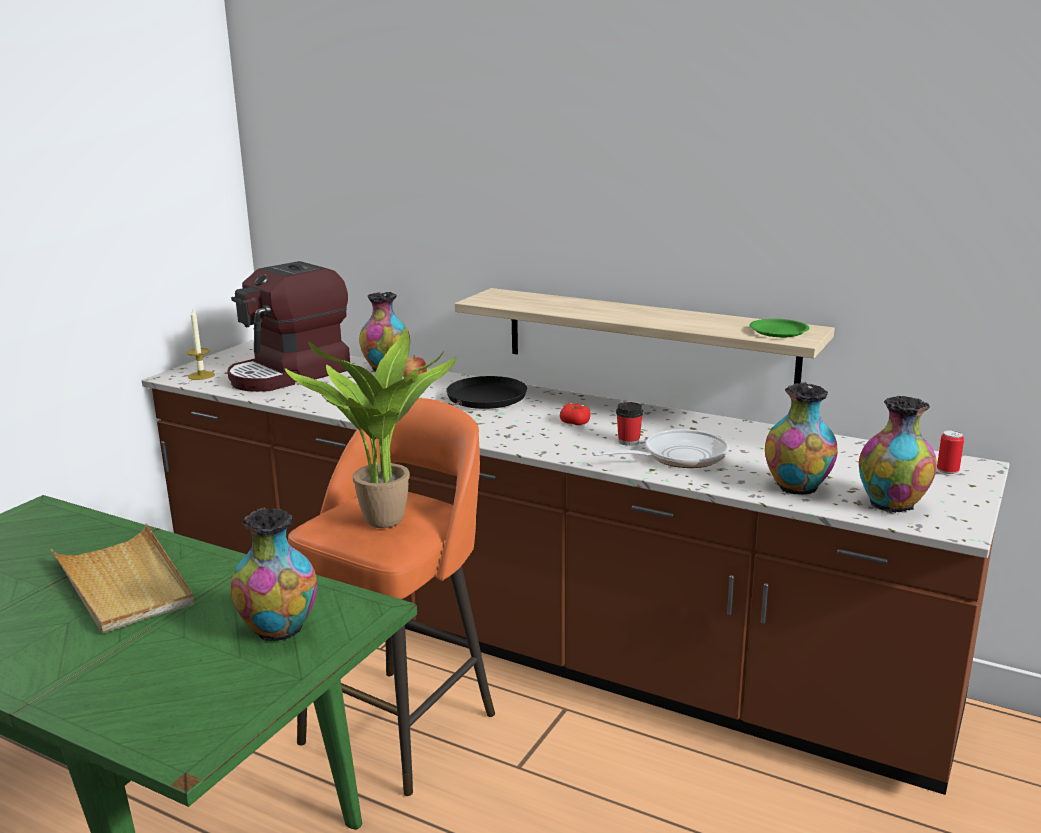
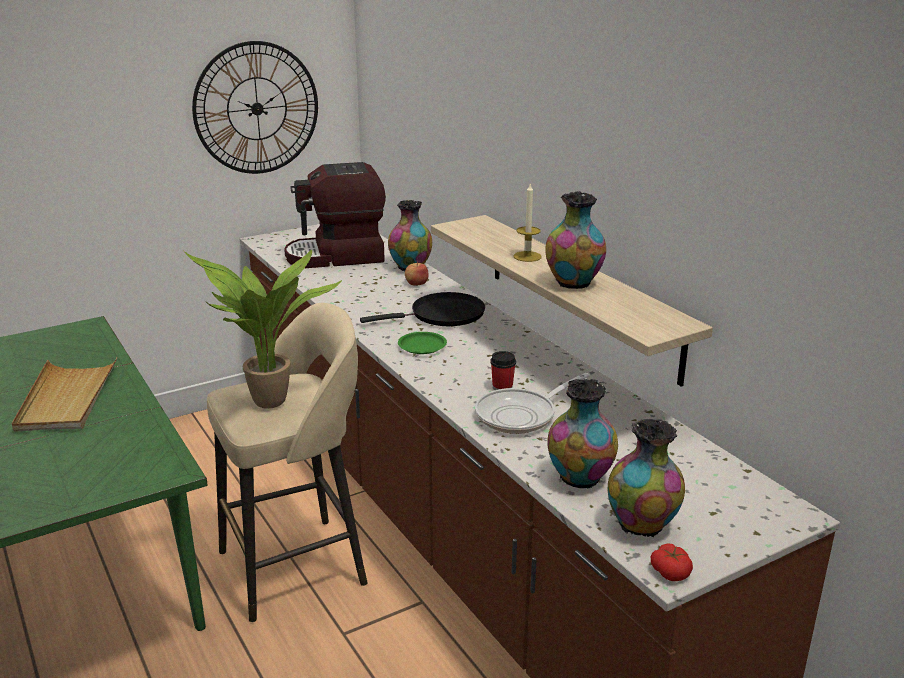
camera: 30 degrees right, 5 degrees up
candle [187,308,215,380] -> candle moved to [514,182,542,262]
vase [231,507,317,641] -> vase moved to [545,191,606,289]
orange stool [288,398,495,796] -> beige stool [207,303,368,622]
tomato [560,403,590,425] -> tomato moved to [651,543,693,581]
frying pan [592,429,729,468] -> frying pan turned 135 degrees clockwise [475,373,590,434]
green plate [749,319,810,337] -> green plate moved to [398,332,447,354]
can [937,430,964,476] -> none
none -> wall clock [192,41,318,174]

